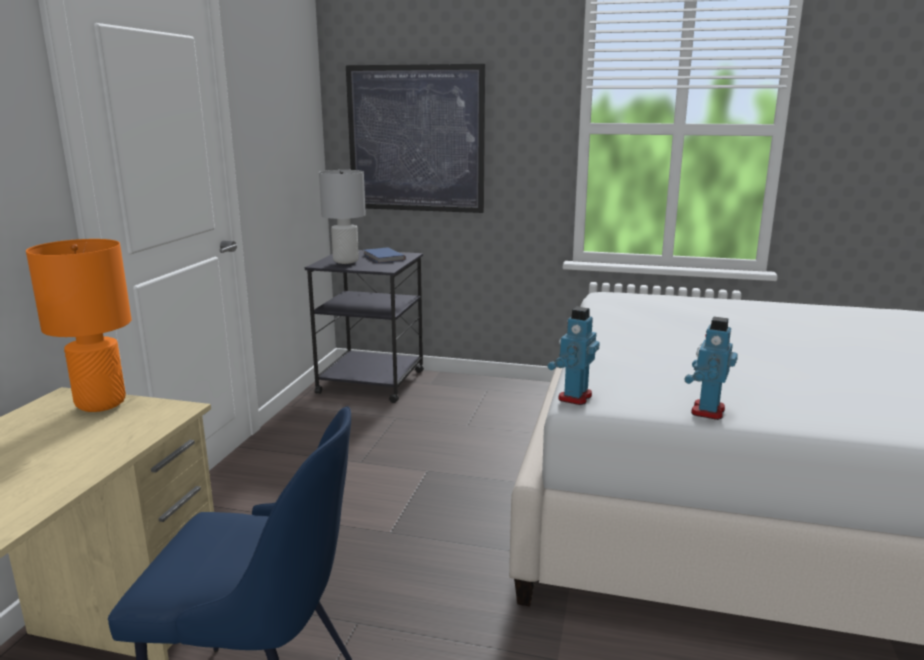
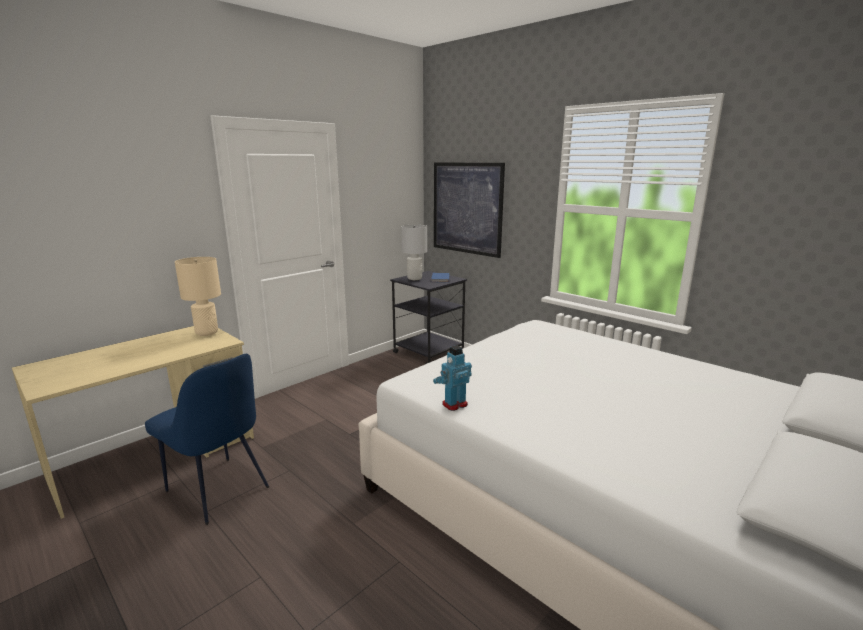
camera: 30 degrees right, 0 degrees up
orange table lamp [26,239,132,412] -> beige table lamp [175,257,221,336]
toy robot [548,307,600,405] -> none

